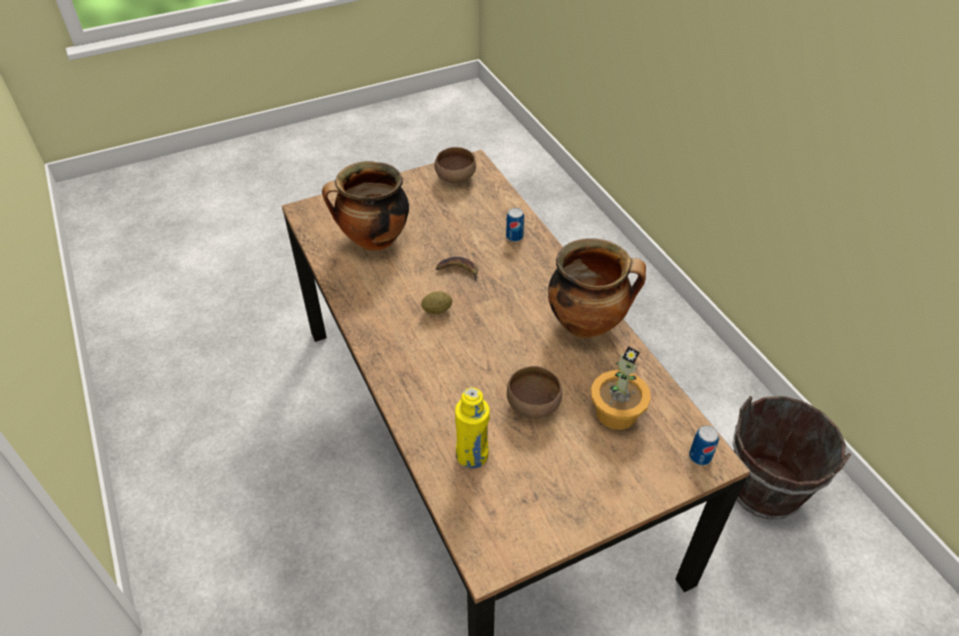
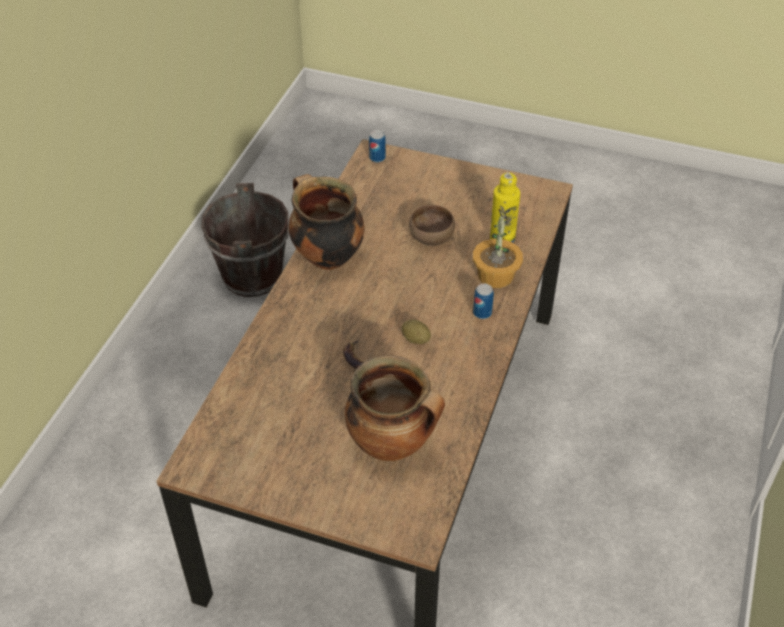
camera: 135 degrees left, 0 degrees up
brown bowl [434,147,476,183] -> none
can [506,208,524,242] -> can moved to [473,284,494,319]
potted plant [591,346,651,430] -> potted plant moved to [473,208,523,288]

